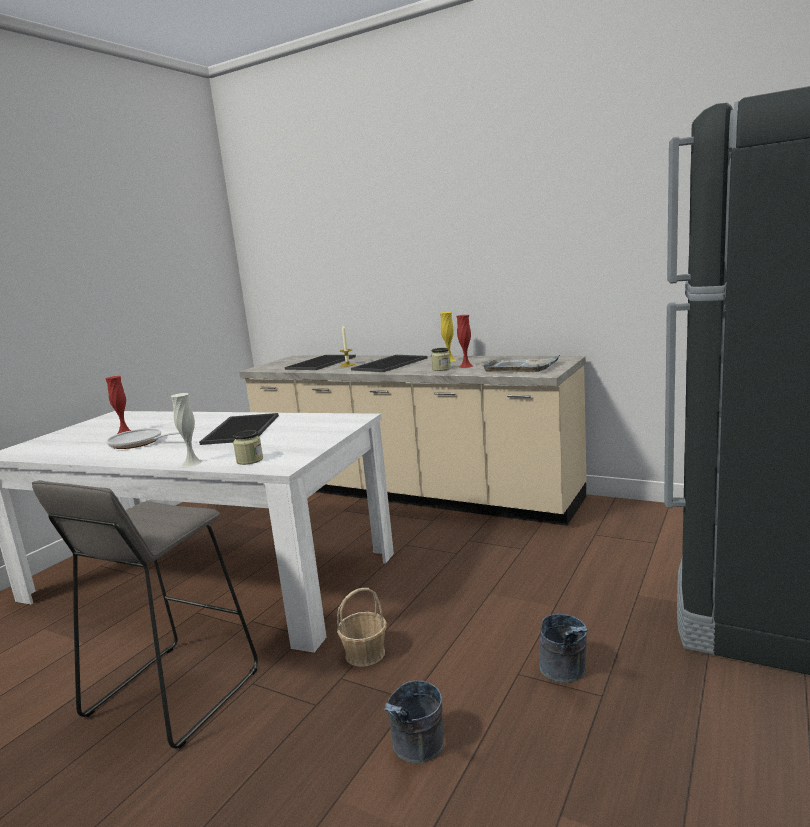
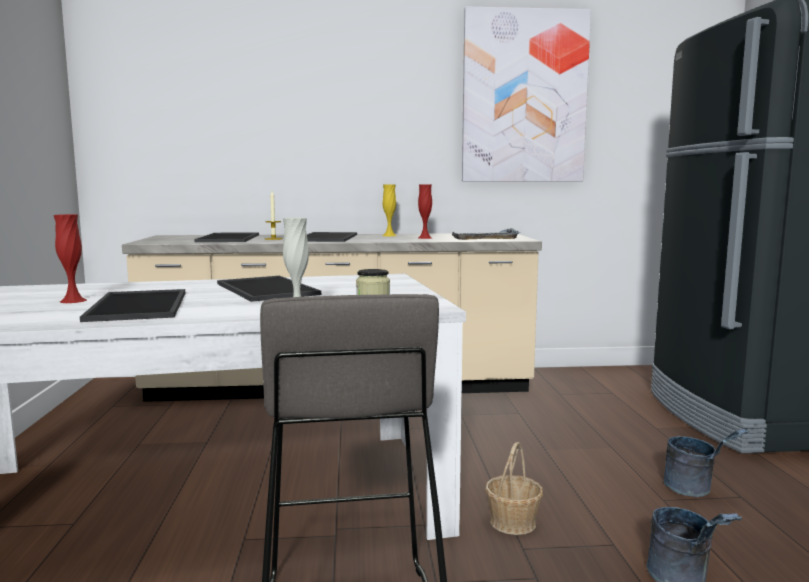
camera: 35 degrees left, 5 degrees down
frying pan [106,428,180,449] -> tray [80,289,185,322]
jar [431,348,451,371] -> none
none -> picture [462,6,591,182]

